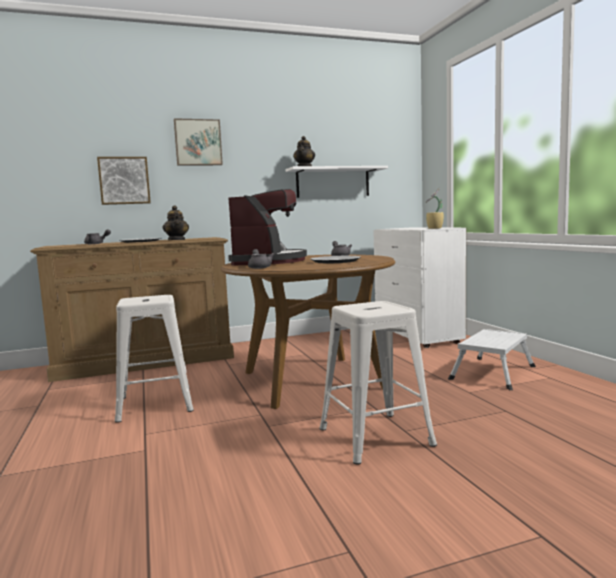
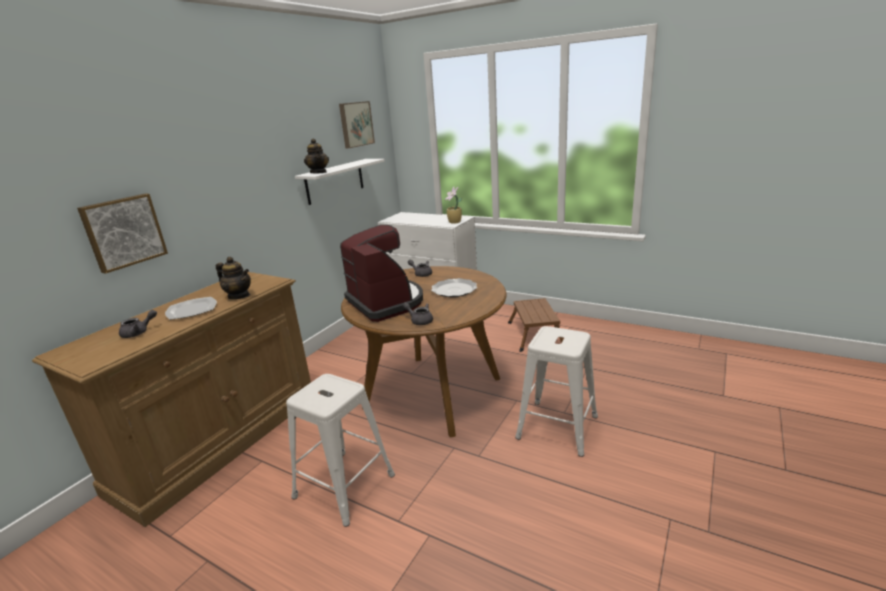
camera: 40 degrees left, 15 degrees up
picture [174,118,223,166] -> picture moved to [339,101,375,148]
white step ladder [448,329,536,390] -> brown step ladder [508,298,564,352]

